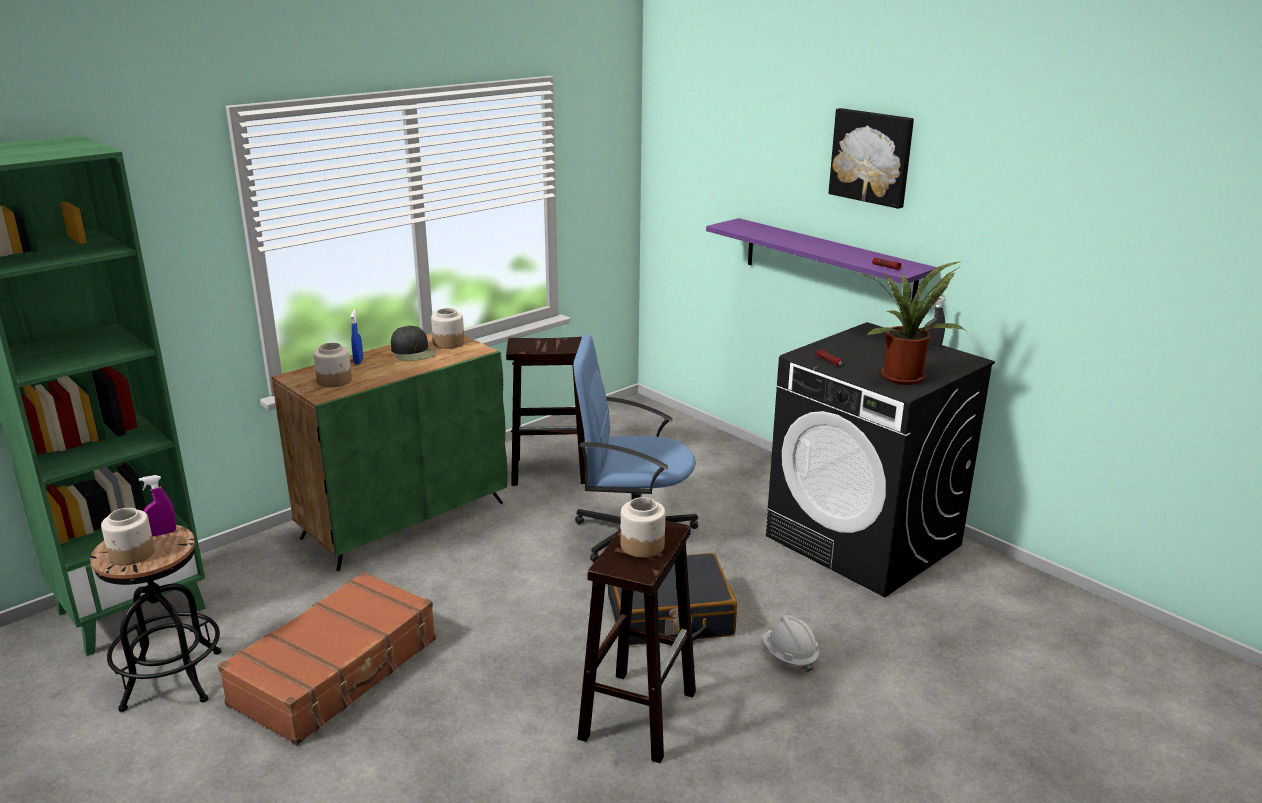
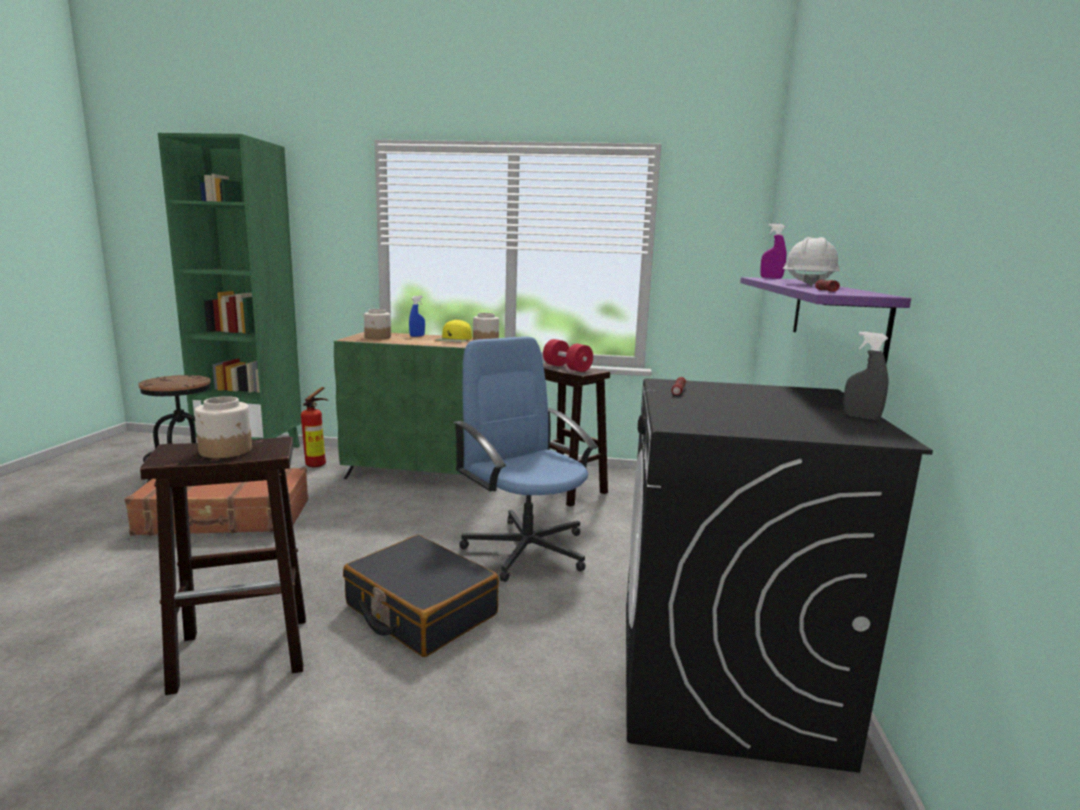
camera: 50 degrees right, 10 degrees down
jar [101,508,155,565] -> none
purple spray bottle [139,475,176,536] -> purple spray bottle moved to [760,224,786,279]
black cap [391,325,436,361] -> yellow cap [435,319,472,342]
white hard hat [762,615,819,672] -> white hard hat moved to [782,237,840,287]
picture [829,108,914,209] -> none
potted plant [852,261,965,385] -> none
none -> fire extinguisher [301,387,328,467]
none -> red dumbbell [543,339,593,372]

